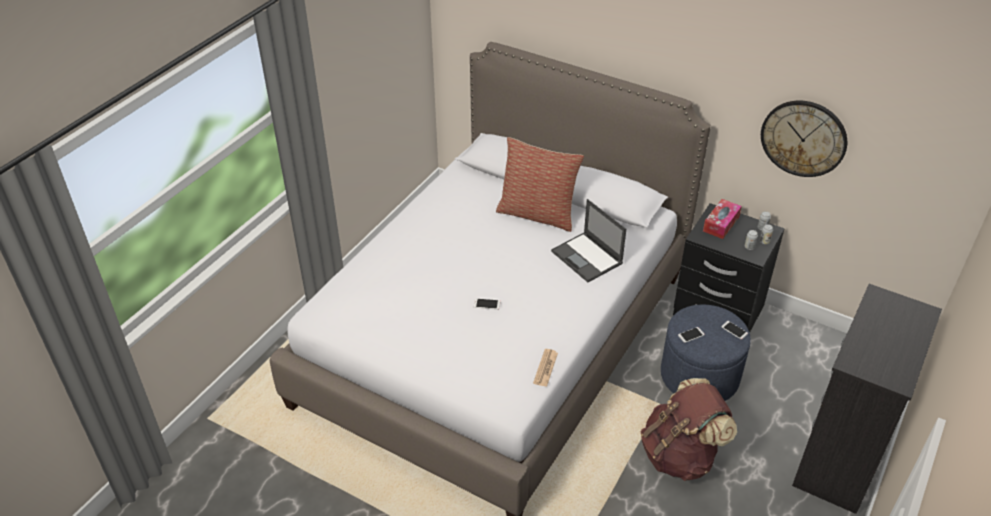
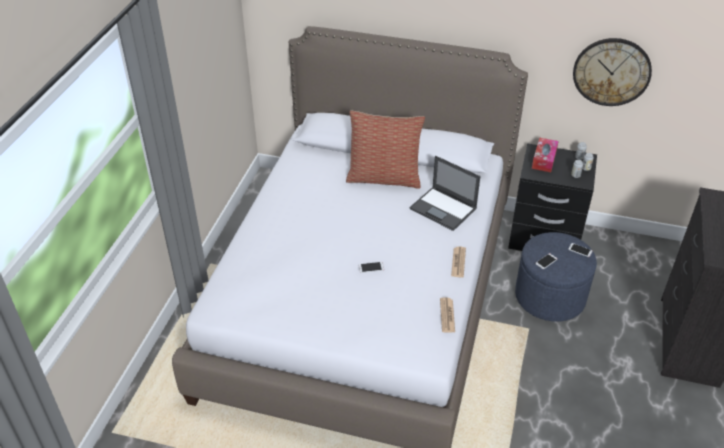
camera: 15 degrees left, 0 degrees up
brown backpack [641,378,737,481] -> none
none -> newspaper [451,247,466,278]

